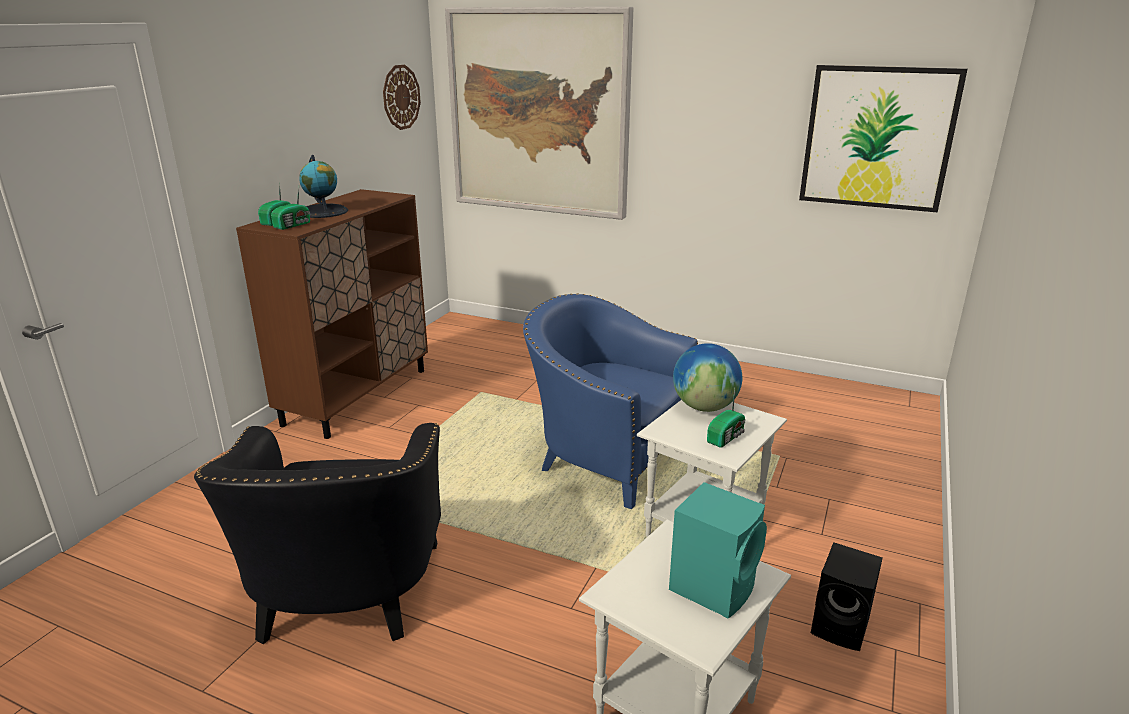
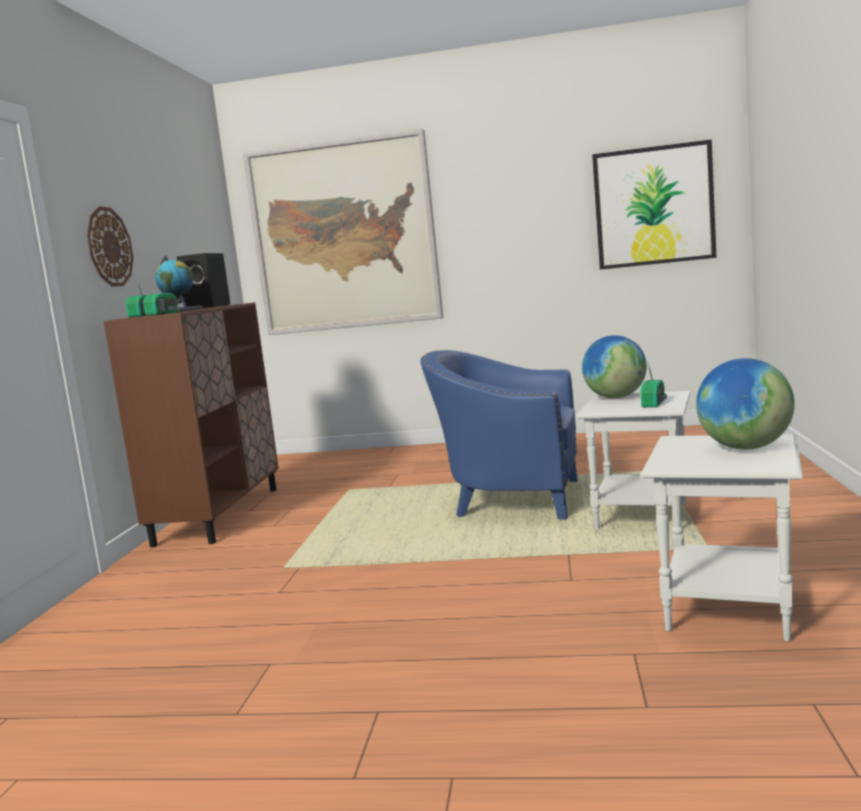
camera: 15 degrees left, 15 degrees down
black armchair [194,423,441,644] -> none
wall clock [383,65,421,130] -> wall clock moved to [87,206,133,287]
turquoise speaker [669,482,767,619] -> globe [696,358,795,450]
black speaker [811,542,883,651] -> black speaker moved to [177,253,230,308]

